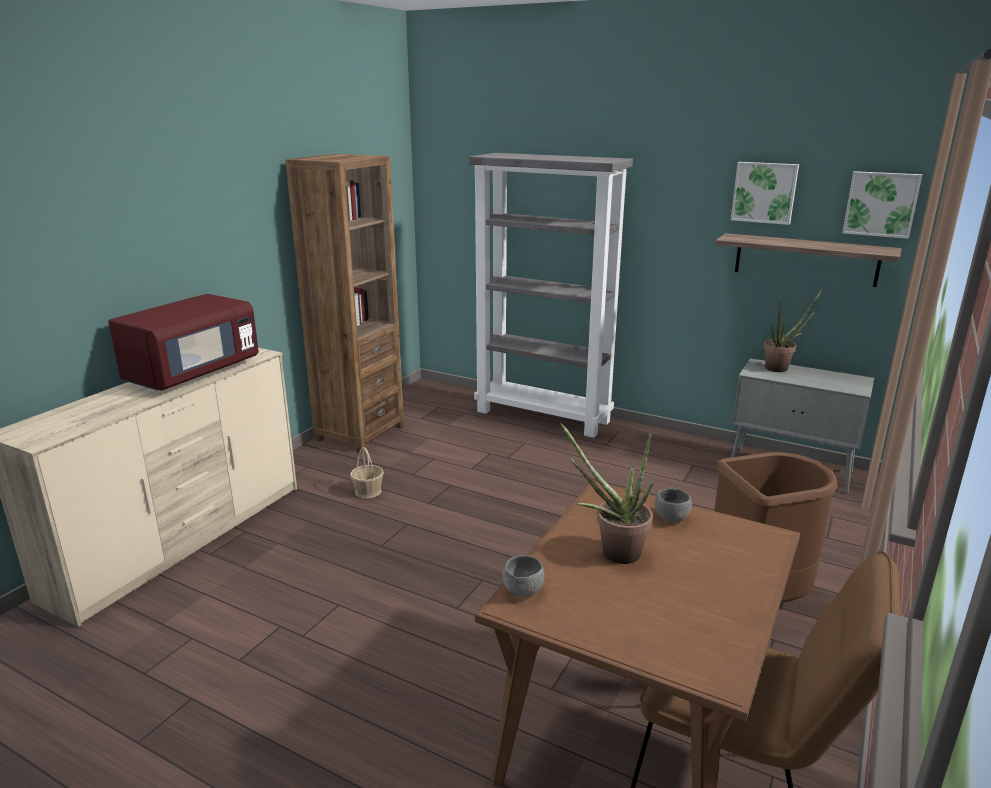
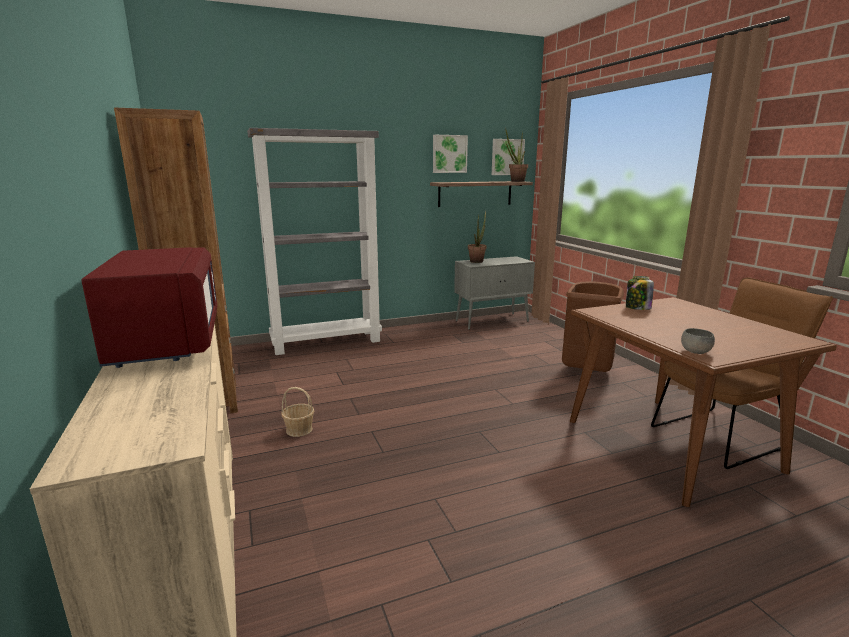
camera: 50 degrees left, 5 degrees down
potted plant [560,422,654,564] -> potted plant moved to [505,129,528,182]
grey bowl [655,488,692,522] -> jar [626,276,654,310]

